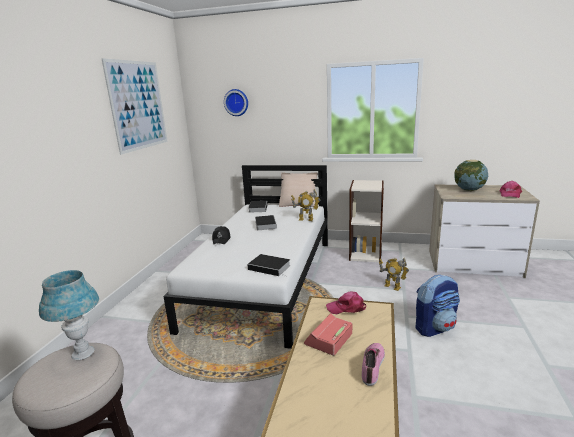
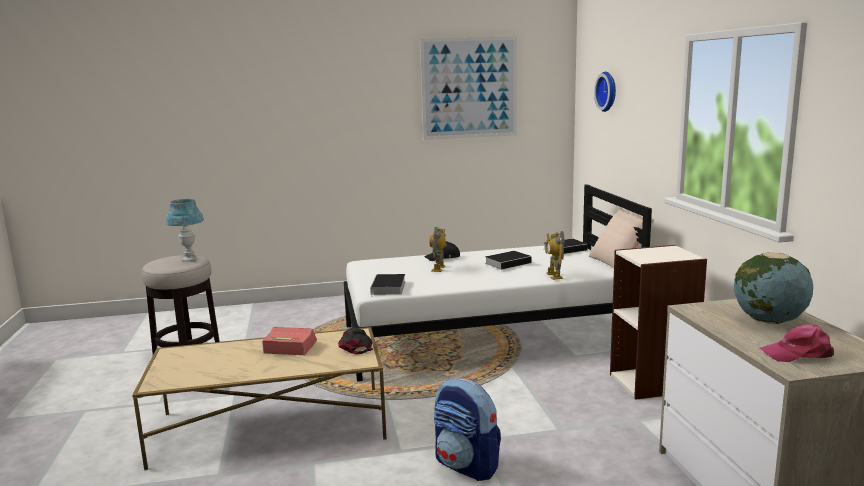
camera: 65 degrees right, 5 degrees down
pink cap [326,292,366,314] -> black cap [338,327,373,354]
shoe [362,343,385,386] -> none
toy robot [379,258,409,291] -> toy robot moved to [429,227,447,272]

